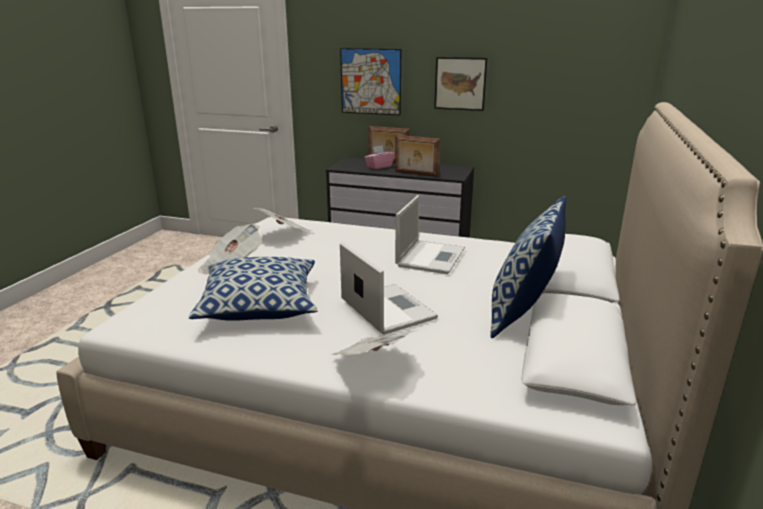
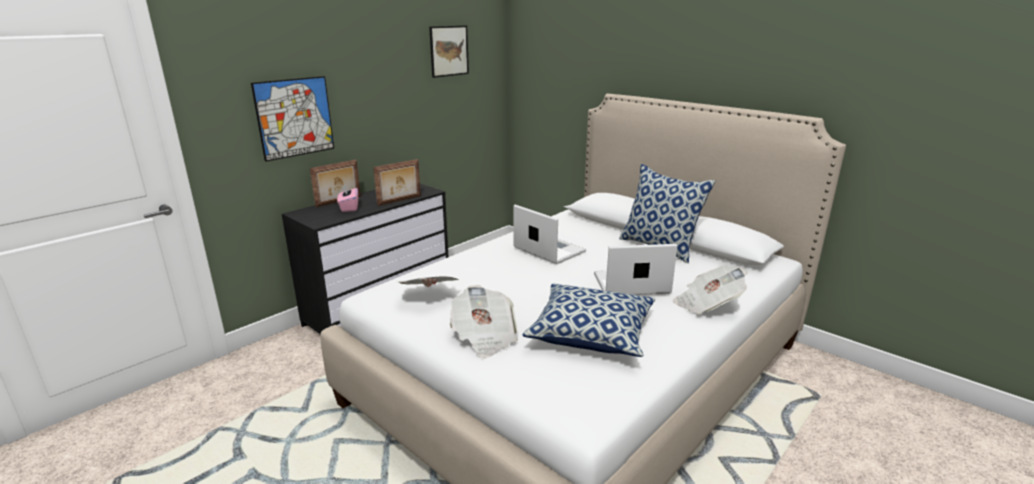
camera: 65 degrees left, 0 degrees up
picture [434,57,487,111] -> picture moved to [429,25,469,78]

